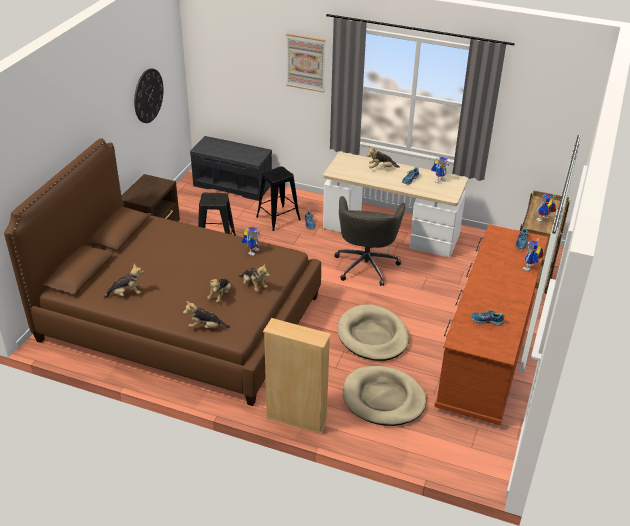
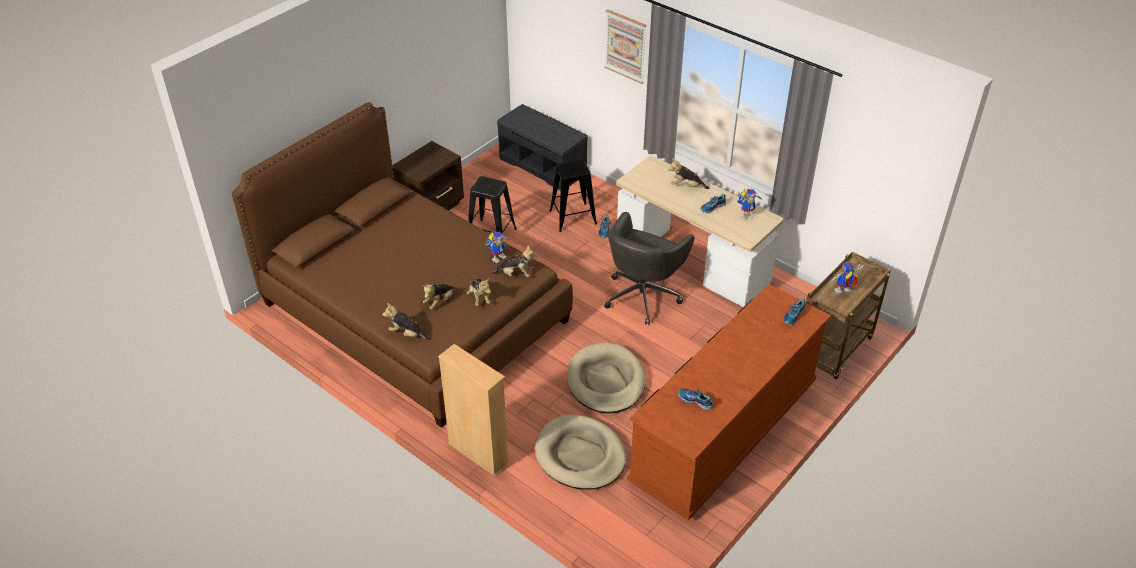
camera: 20 degrees right, 5 degrees up
plush toy [104,264,144,298] -> plush toy moved to [492,245,537,277]
wall clock [134,69,164,123] -> none
toy robot [522,238,543,271] -> none

